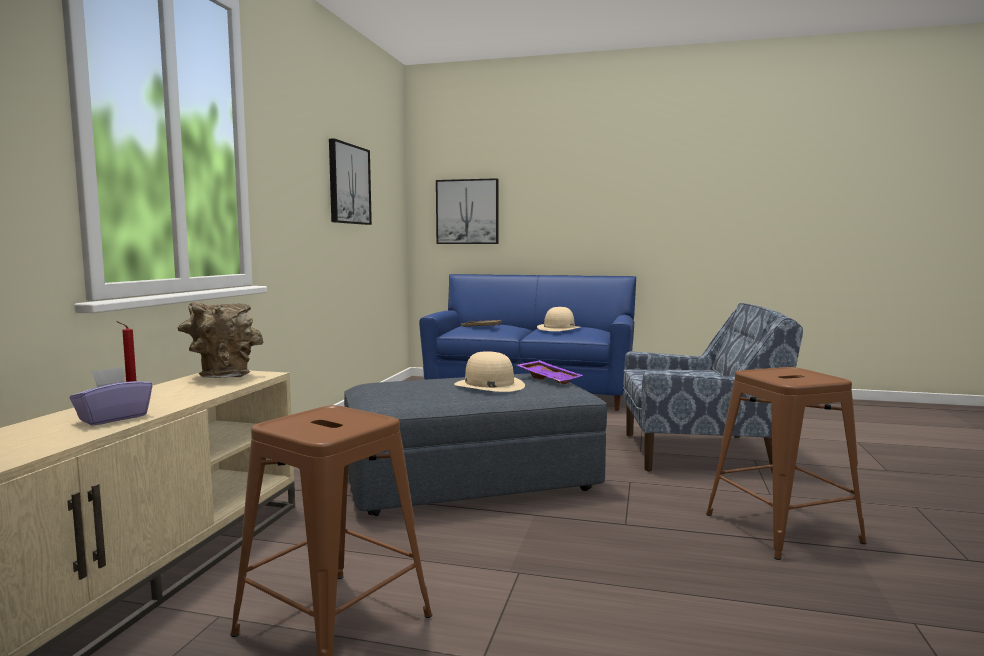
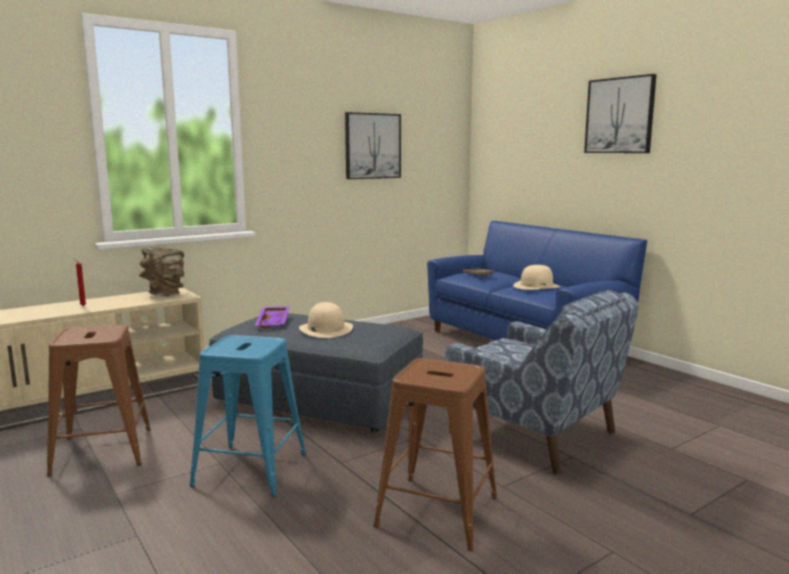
camera: 40 degrees right, 5 degrees up
purple tissue box [70,367,152,425] -> none
picture [436,178,498,244] -> picture moved to [584,74,657,153]
purple tray [517,360,583,384] -> purple tray moved to [255,306,290,328]
none -> blue stool [189,335,306,496]

